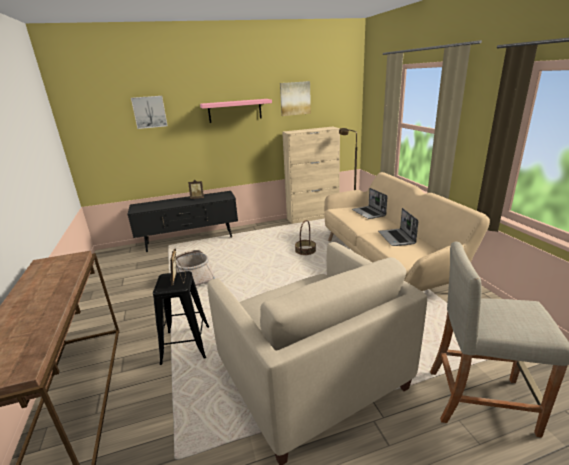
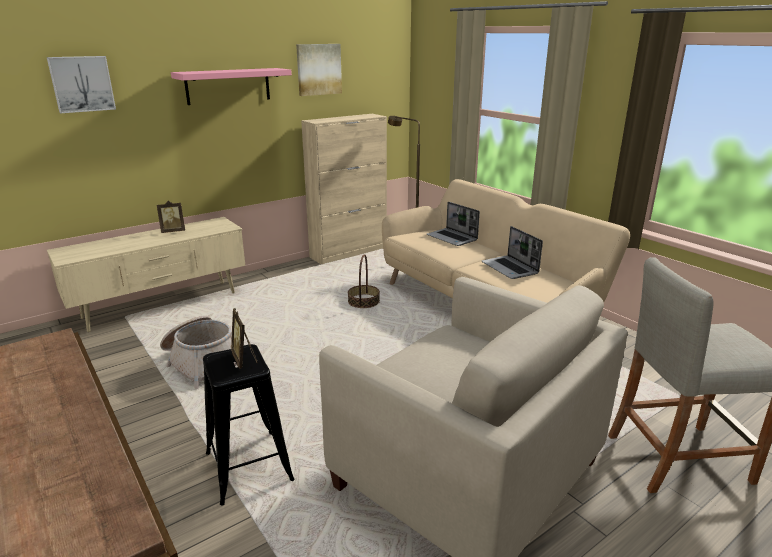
camera: 20 degrees left, 0 degrees up
black tv stand [127,191,238,252] -> beige tv stand [47,217,245,332]

